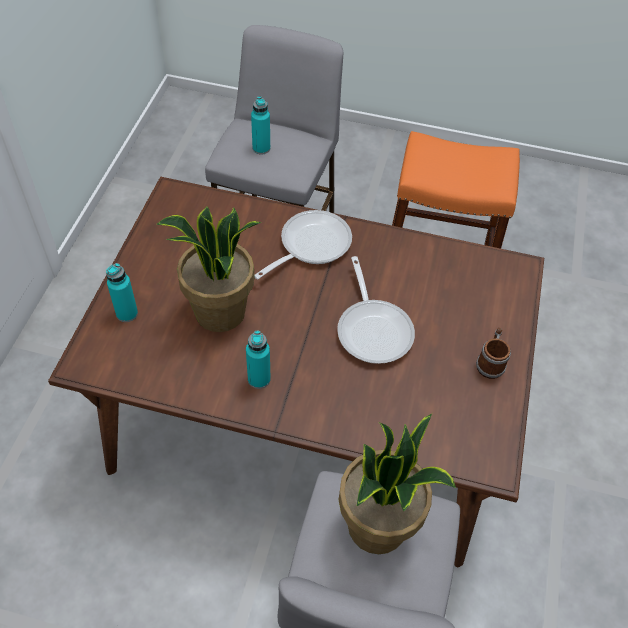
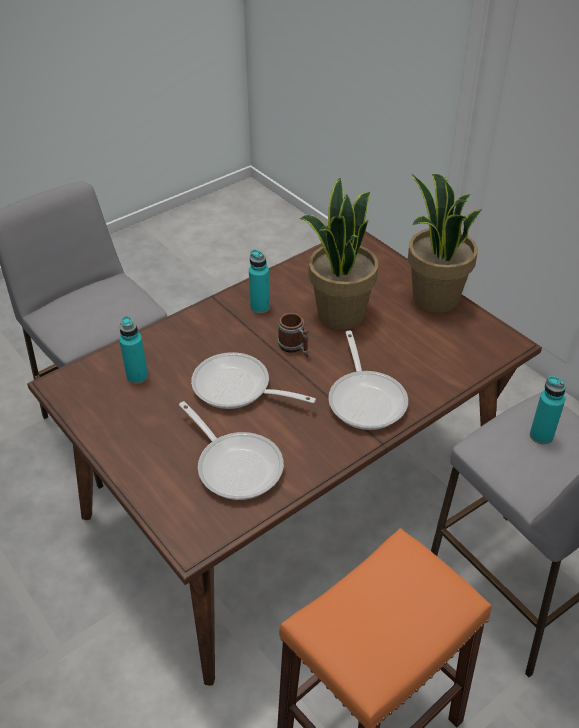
camera: 130 degrees right, 10 degrees down
turquoise bottle [106,263,138,322] -> turquoise bottle moved to [119,316,148,384]
potted plant [339,414,456,554] -> potted plant moved to [408,174,482,313]
mug [476,328,511,379] -> mug moved to [278,313,309,357]
none -> frying pan [179,401,284,500]

